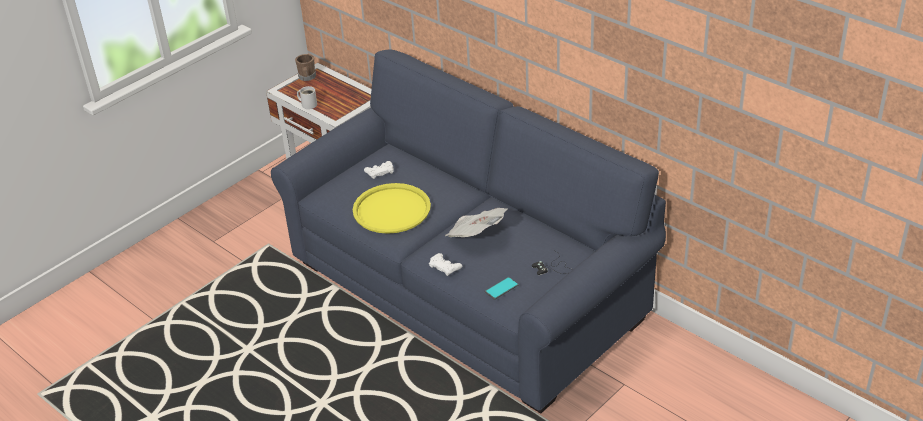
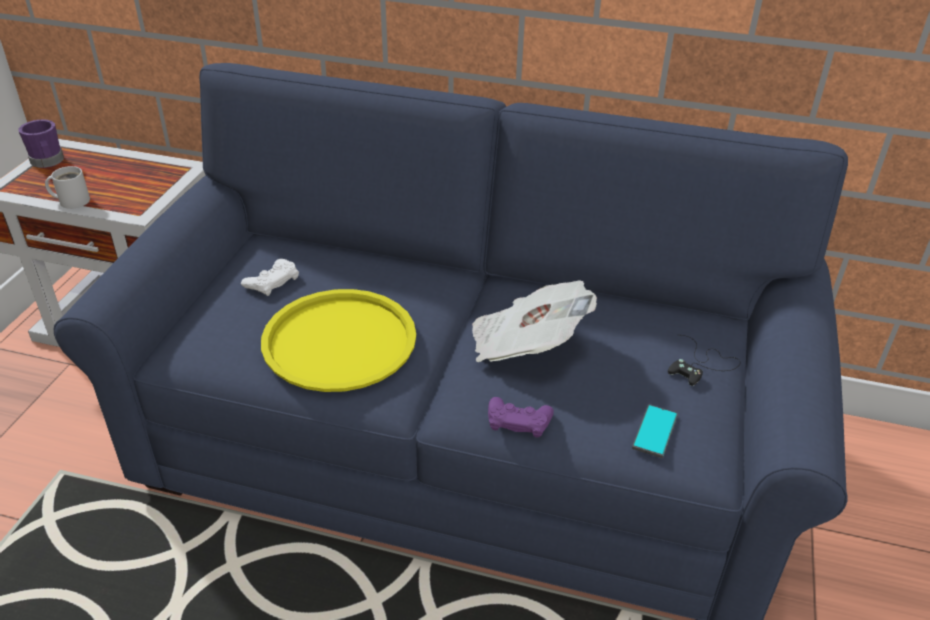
camera: 30 degrees left, 0 degrees up
brown mug [295,54,316,81] -> purple mug [18,119,64,168]
white game controller [429,253,462,276] -> purple game controller [488,397,554,438]

